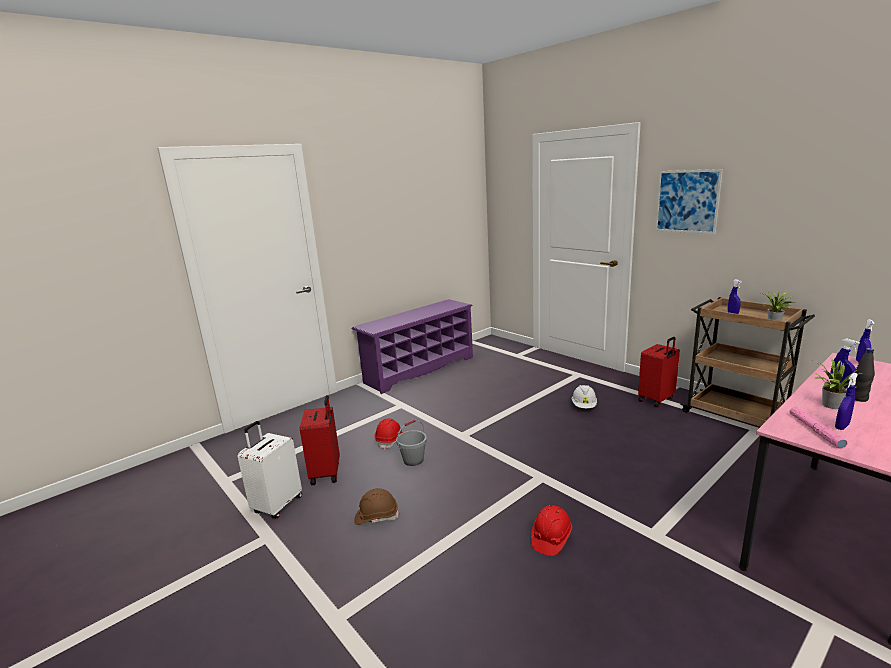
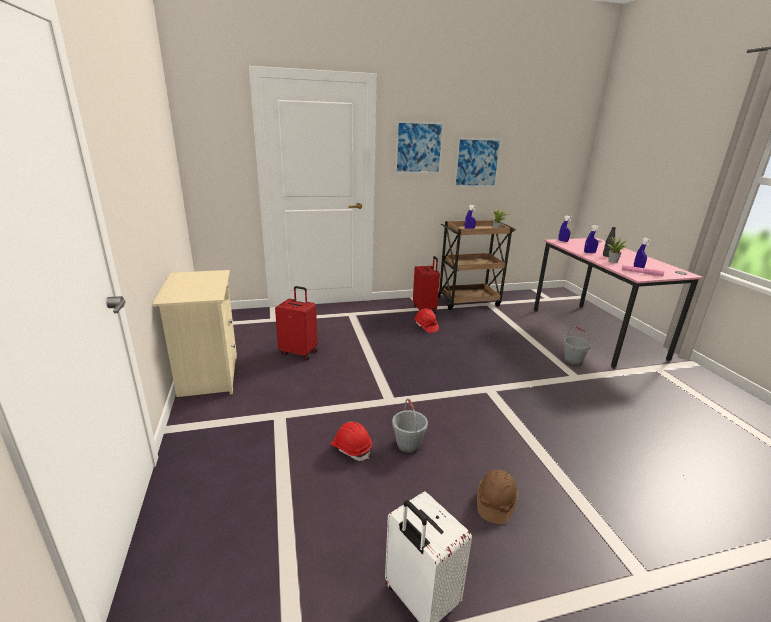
camera: 65 degrees left, 5 degrees up
red suitcase [300,395,340,485] -> red suitcase moved to [275,286,318,360]
purple shoe rack [351,299,473,394] -> beige nightstand [152,270,237,397]
red hard hat [531,505,572,556] -> red hard hat moved to [414,308,439,333]
white hard hat [572,385,597,408] -> none
none -> picture [454,138,502,187]
none -> grey bucket [563,326,591,365]

